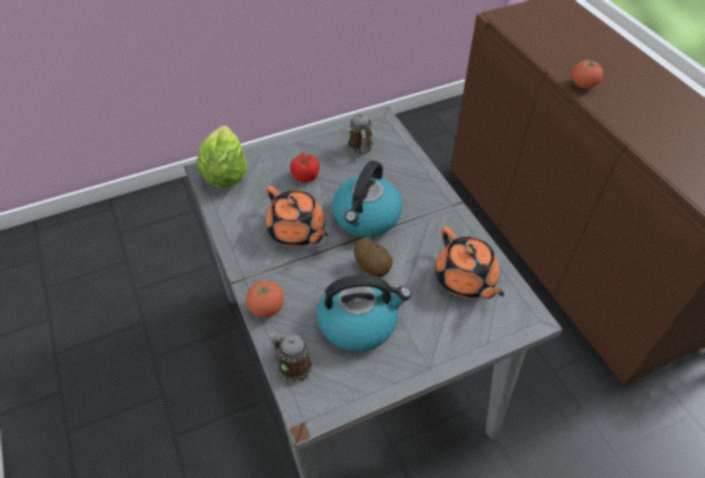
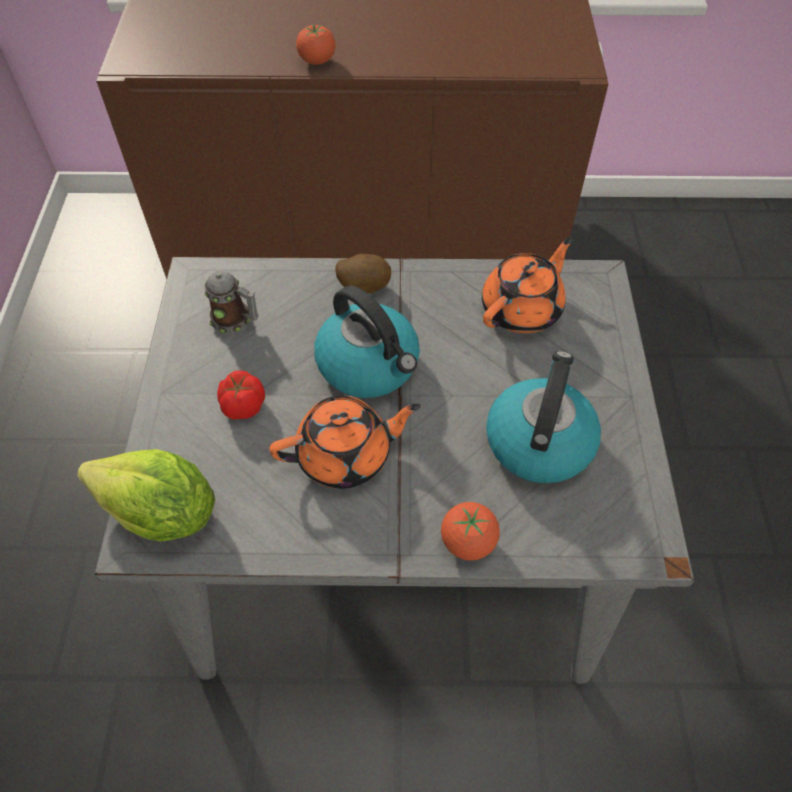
camera: 65 degrees left, 5 degrees up
mug [270,332,314,382] -> none
potato [354,238,393,278] -> potato moved to [335,254,391,293]
orange teapot [435,227,504,299] -> orange teapot turned 45 degrees counterclockwise [482,238,573,333]

